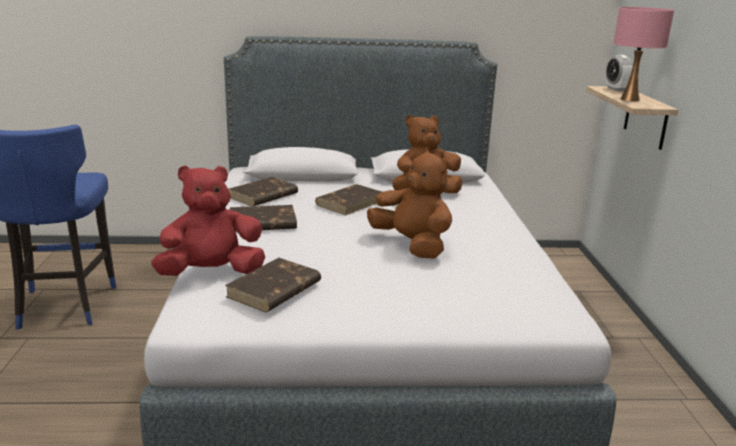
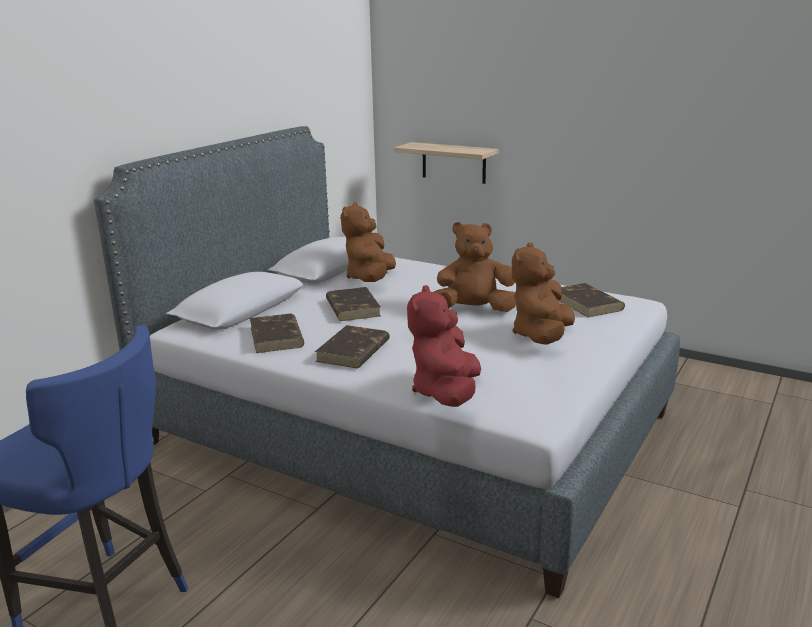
camera: 55 degrees left, 0 degrees up
brown book [225,258,321,312] -> brown book moved to [558,283,625,317]
alarm clock [605,55,633,91] -> none
pink table lamp [614,7,674,101] -> none
none -> brown plush toy [512,242,575,345]

